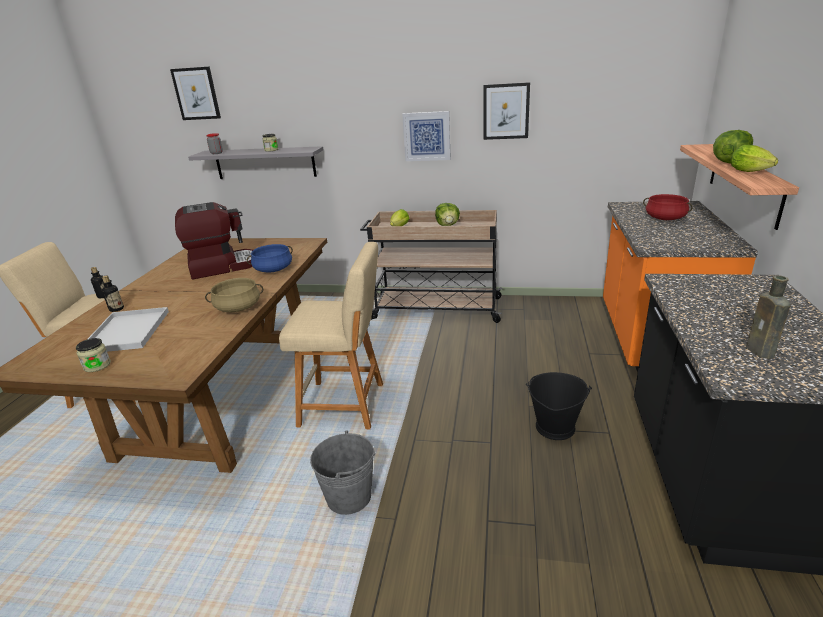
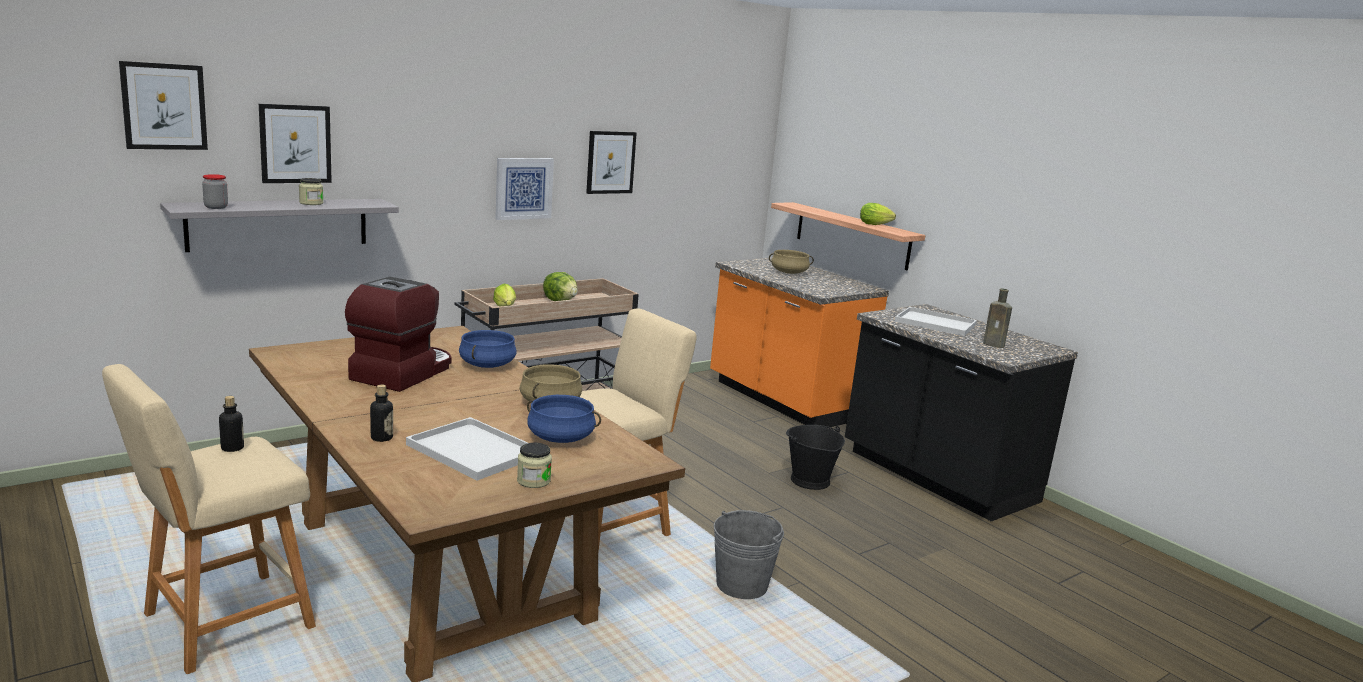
camera: 50 degrees left, 10 degrees down
red cooking pot [643,194,692,220] -> beige cooking pot [769,250,814,274]
lettuce [713,130,753,163] -> none
none -> picture [259,104,332,183]
none -> blue cooking pot [527,395,601,443]
none -> white tray [895,307,977,336]

